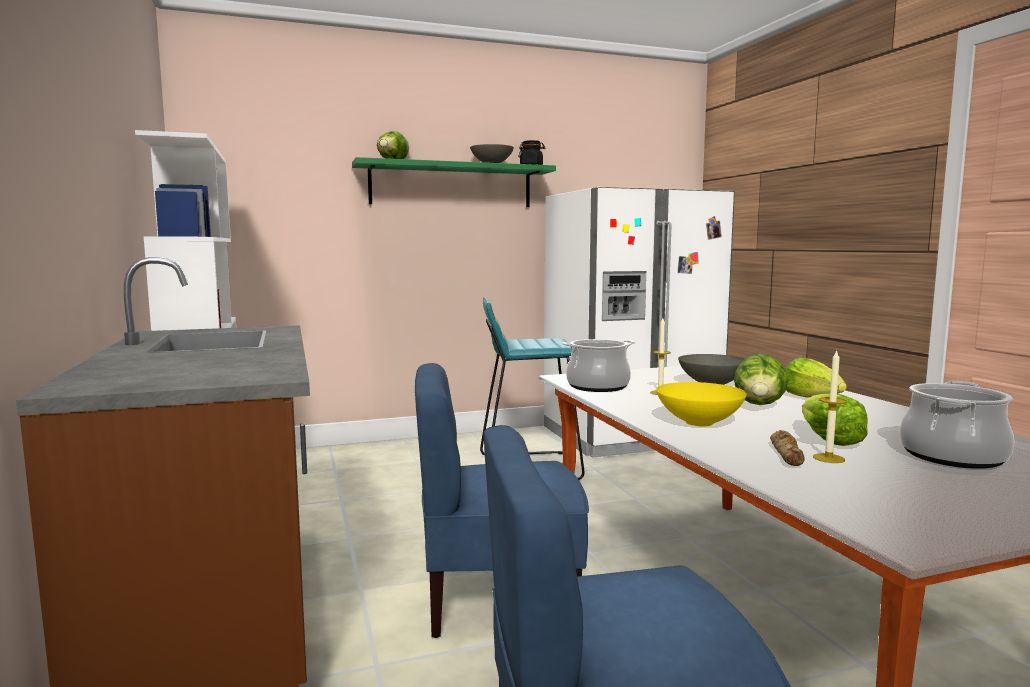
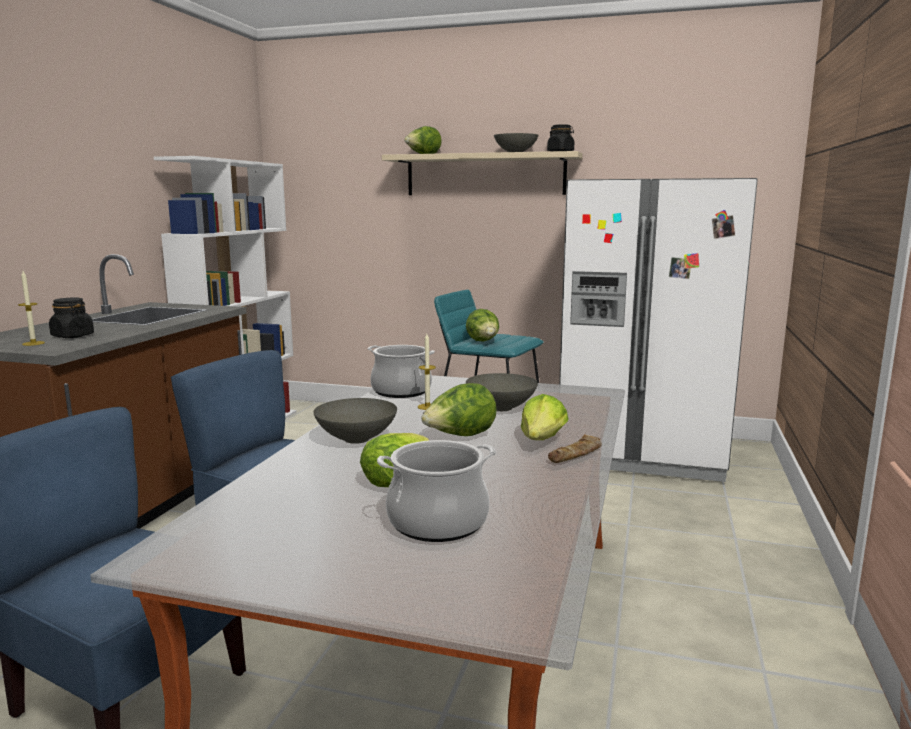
camera: 35 degrees right, 5 degrees up
green shelf [352,157,556,207] -> beige shelf [382,151,583,195]
yellow bowl [656,382,747,427] -> grey bowl [313,398,397,444]
bread [770,430,805,466] -> bread moved to [548,434,602,463]
candle [813,350,847,463] -> candle moved to [18,271,45,346]
none -> black jar [49,298,94,338]
none -> lettuce [466,309,499,341]

